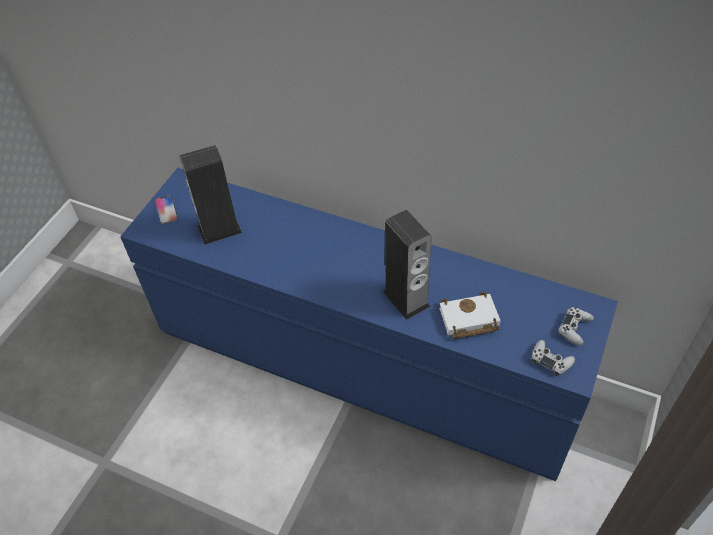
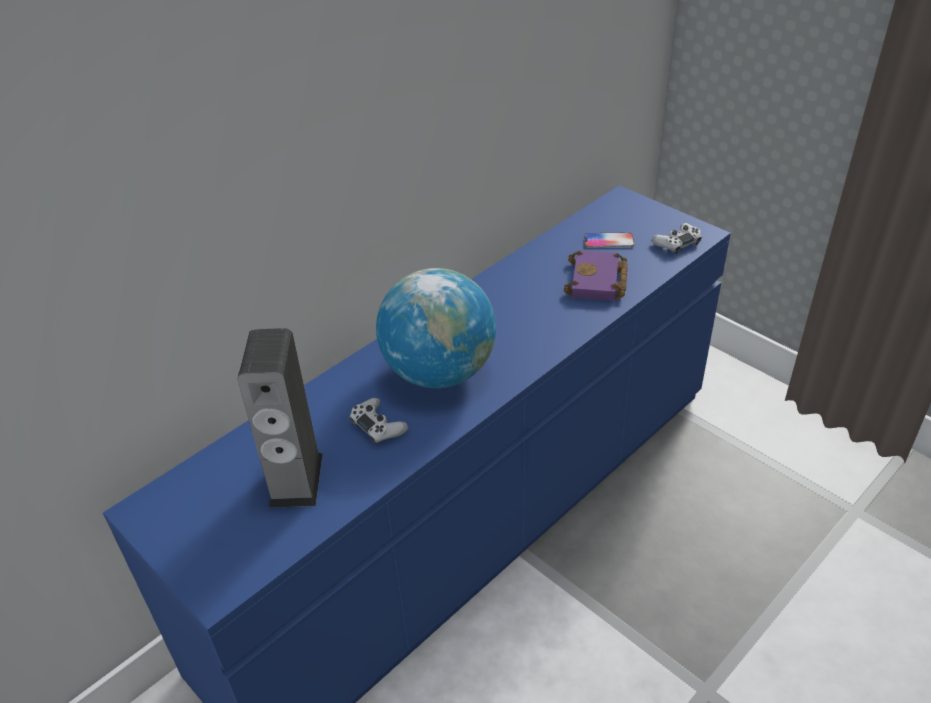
camera: 70 degrees left, 10 degrees down
phone [155,195,178,224] -> phone moved to [584,233,634,248]
speaker [383,210,432,320] -> none
white book [439,291,500,339] -> purple book [564,250,628,301]
white game controller [558,307,594,345] -> white game controller moved to [350,398,408,444]
none -> globe [376,268,496,388]

